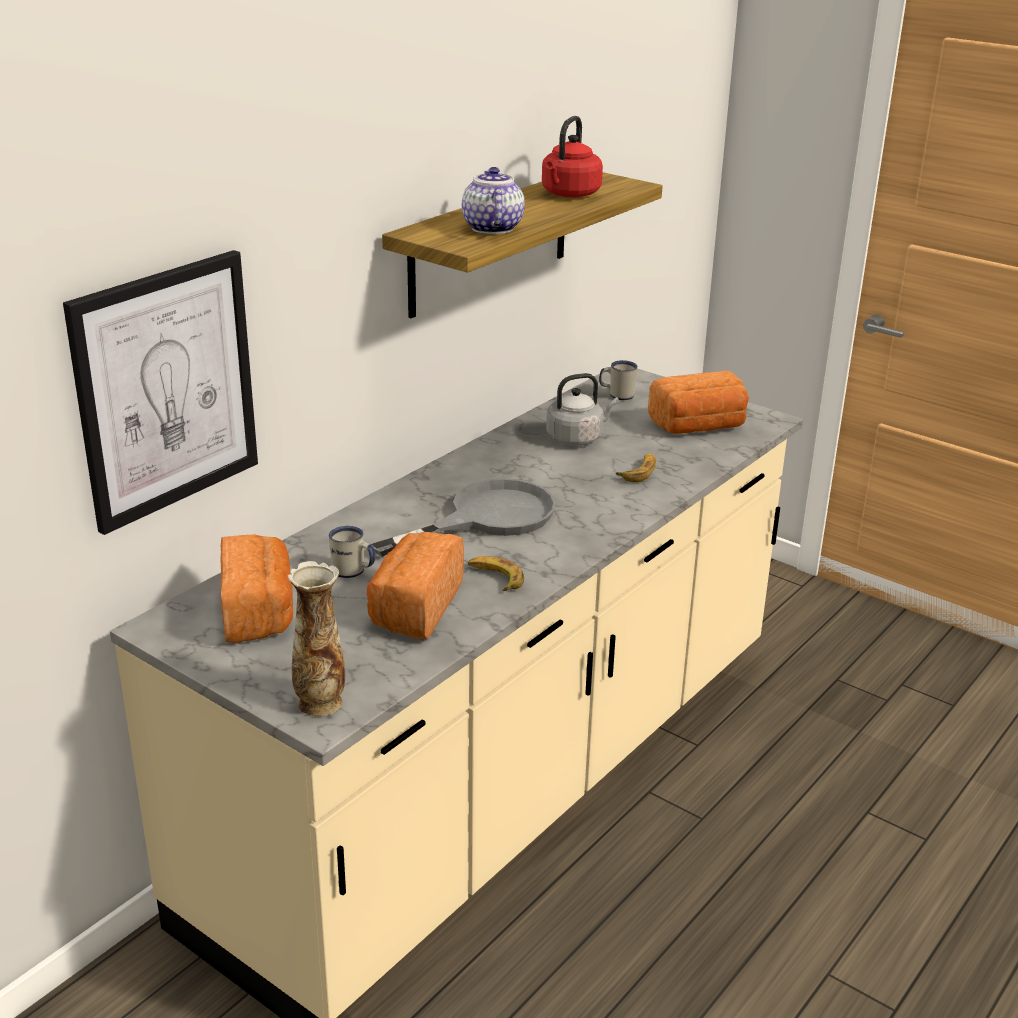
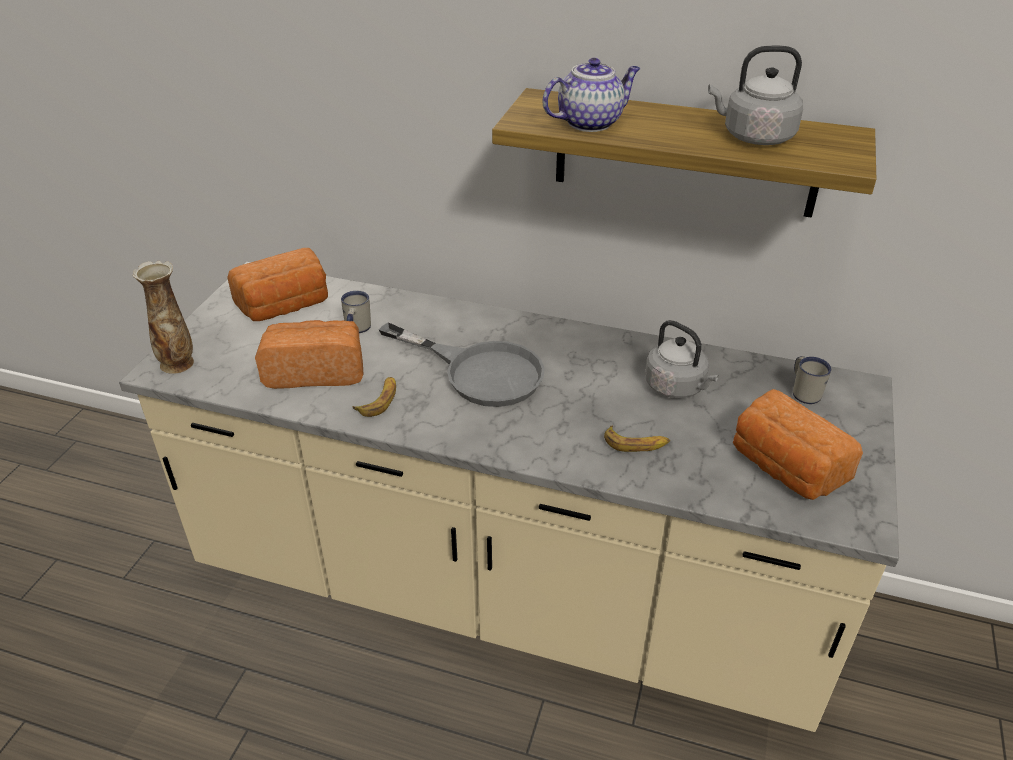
camera: 70 degrees right, 10 degrees up
picture [63,250,258,535] -> none
red kettle [542,116,603,198] -> grey kettle [708,46,803,145]

